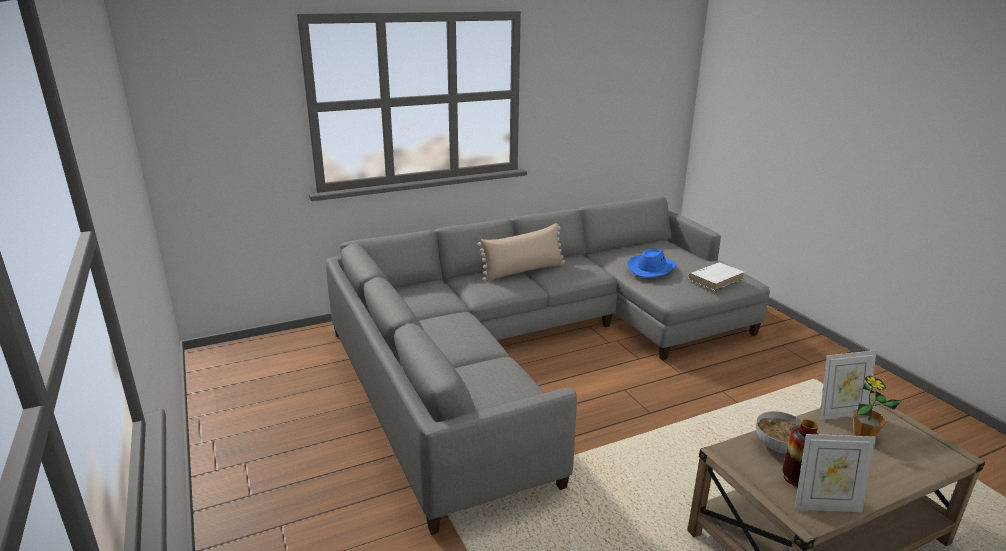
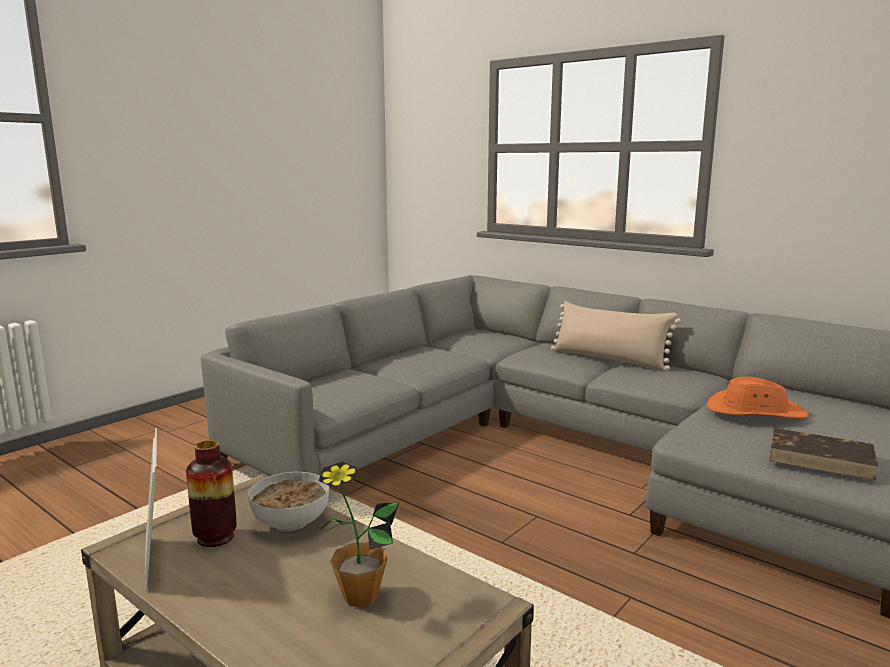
camera: 65 degrees right, 10 degrees down
blue hat [627,249,677,278] -> orange hat [707,377,809,419]
white book [688,262,744,291] -> brown book [769,428,879,480]
picture frame [819,350,877,420] -> none

